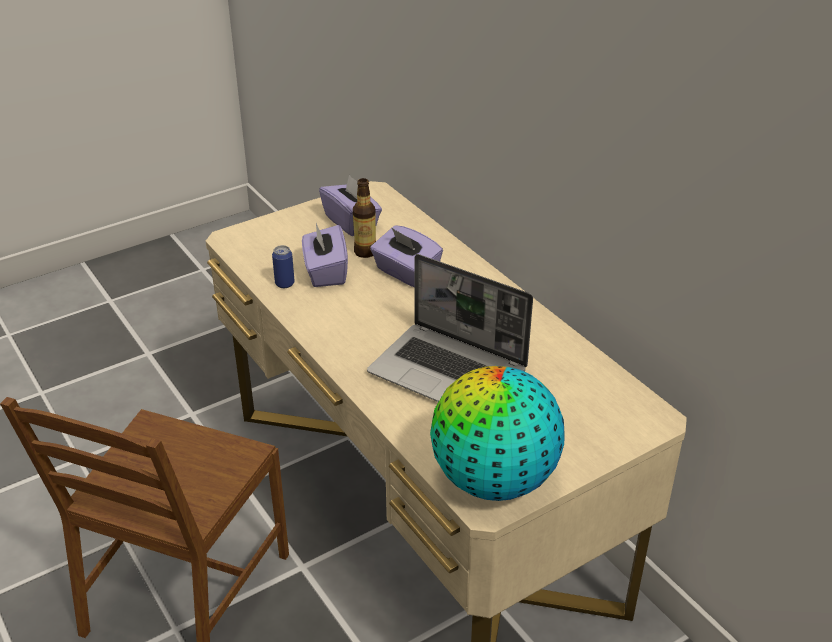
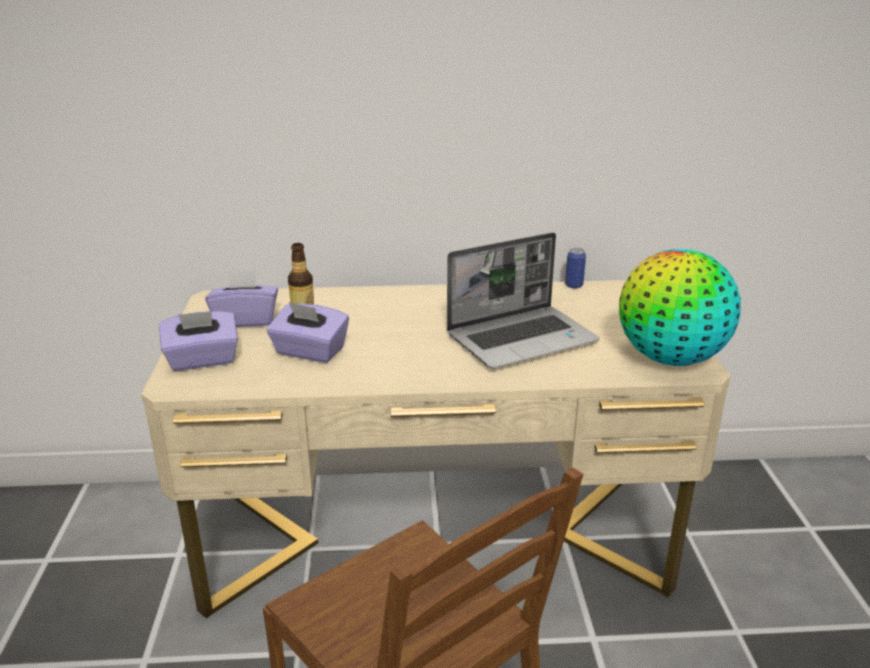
camera: 60 degrees left, 10 degrees down
can [272,245,295,288] -> can moved to [565,248,586,289]
purple tissue box [370,225,443,287] -> purple tissue box moved to [159,311,238,371]

